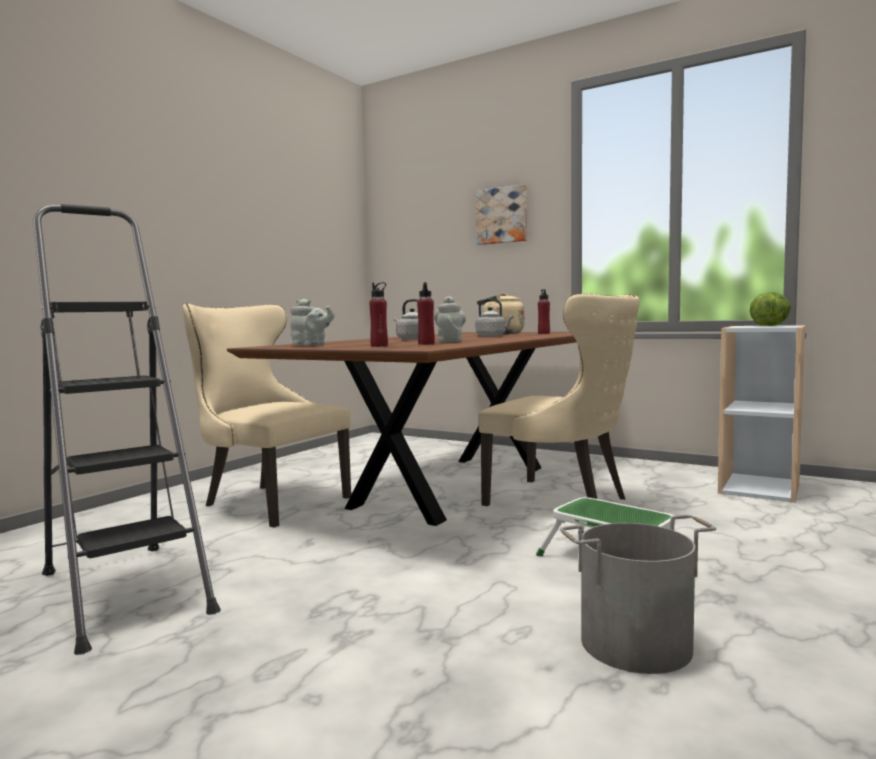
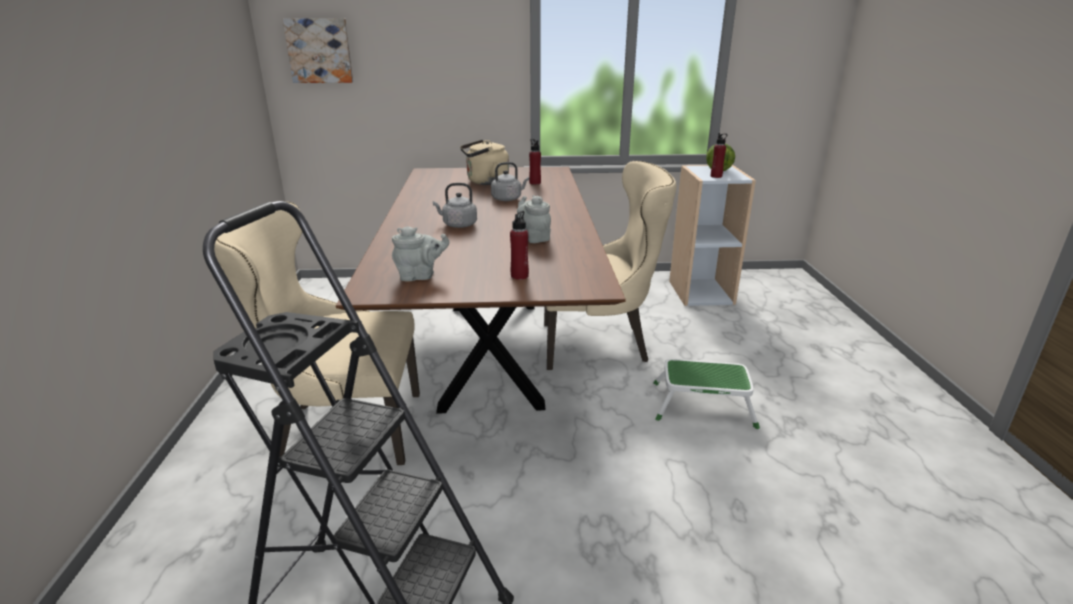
camera: 35 degrees left, 20 degrees up
red bottle [417,282,435,345] -> red bottle moved to [711,133,727,178]
picture [476,184,527,245] -> picture moved to [282,18,353,83]
grey bucket [560,515,716,674] -> none

